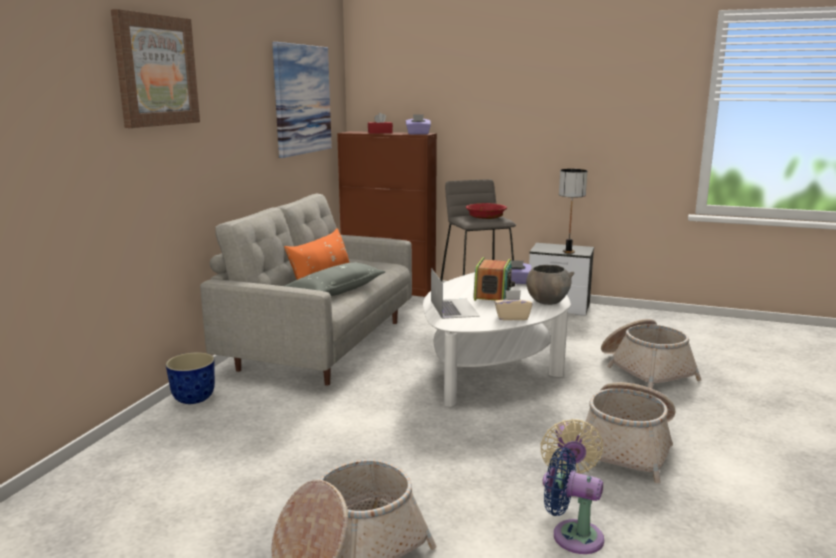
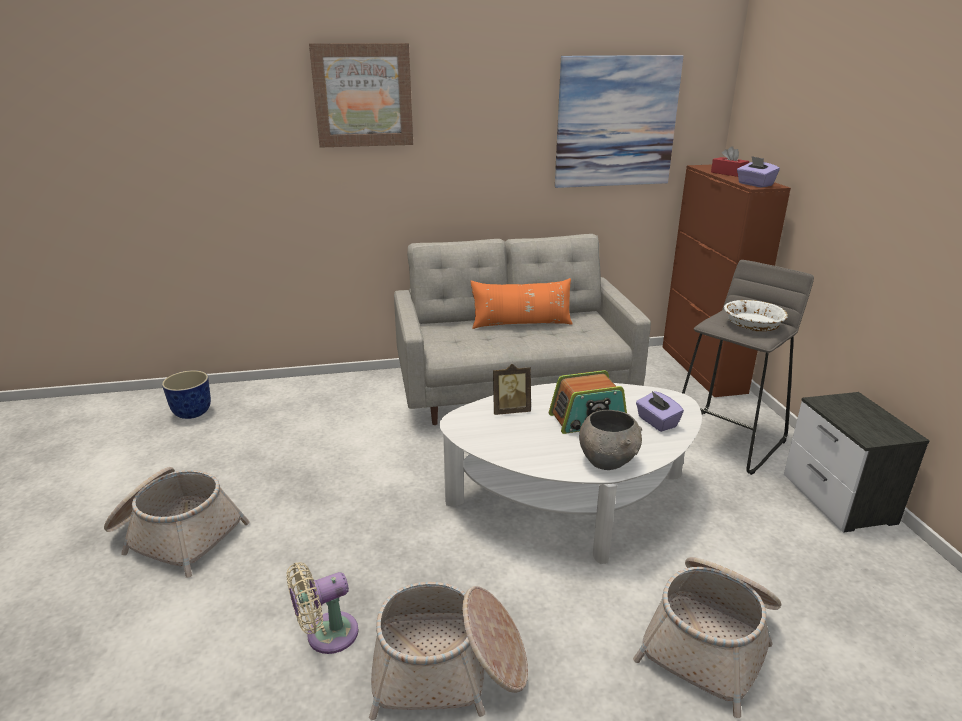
camera: 60 degrees right, 10 degrees up
planter [166,352,215,404] -> planter moved to [162,370,211,419]
grey pillow [284,263,385,296] -> none
laptop [431,268,480,319] -> picture frame [493,364,531,415]
red bowl [466,203,507,219] -> white bowl [724,300,788,331]
beige tissue box [494,290,532,320] -> none
blue fan [544,447,604,554] -> none
table lamp [559,169,587,253] -> none

